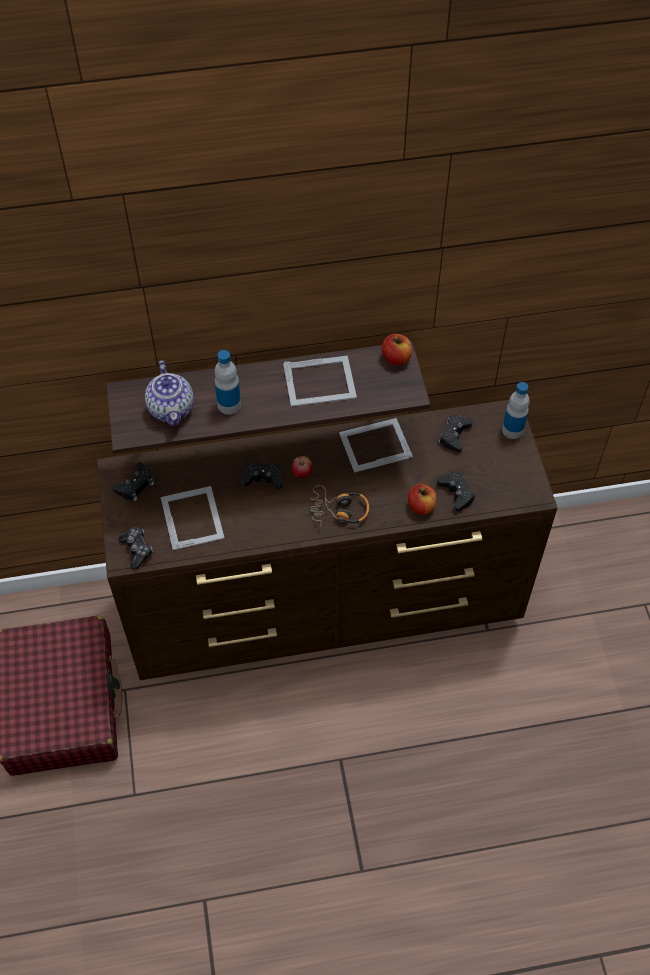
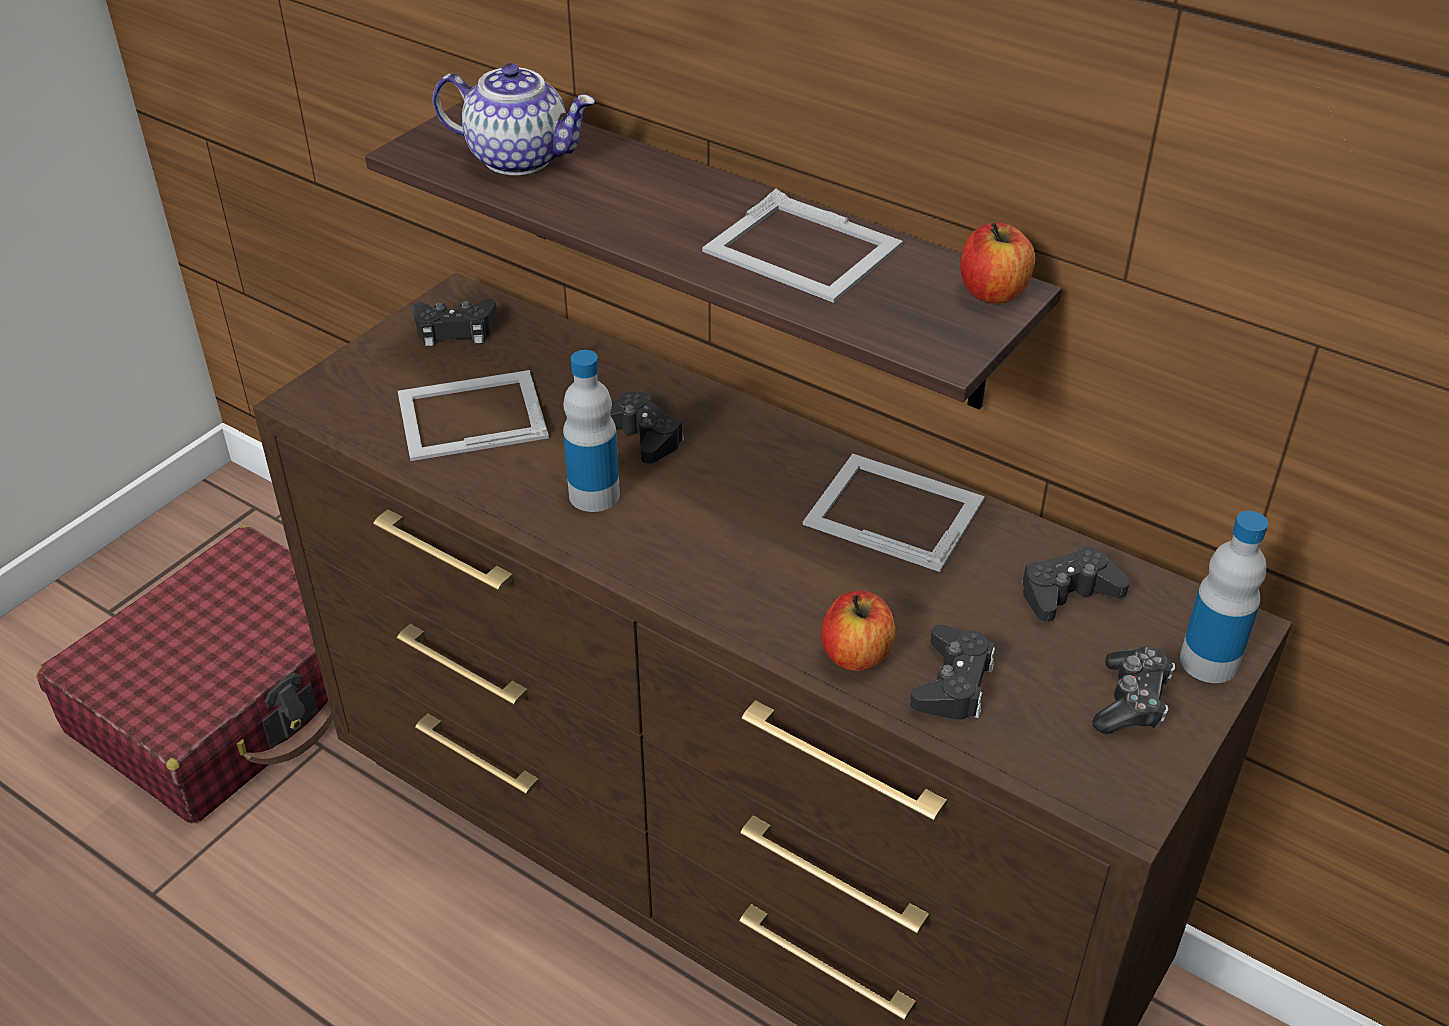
camera: 45 degrees right, 15 degrees down
game controller [118,527,153,569] -> game controller moved to [1092,646,1175,734]
teapot [145,360,194,426] -> teapot turned 105 degrees counterclockwise [433,63,595,175]
picture frame [161,486,225,550] -> picture frame turned 135 degrees counterclockwise [398,370,549,461]
bottle [215,350,241,415] -> bottle moved to [563,350,620,512]
apple [292,456,313,479] -> none
headphones [310,485,369,528] -> none

